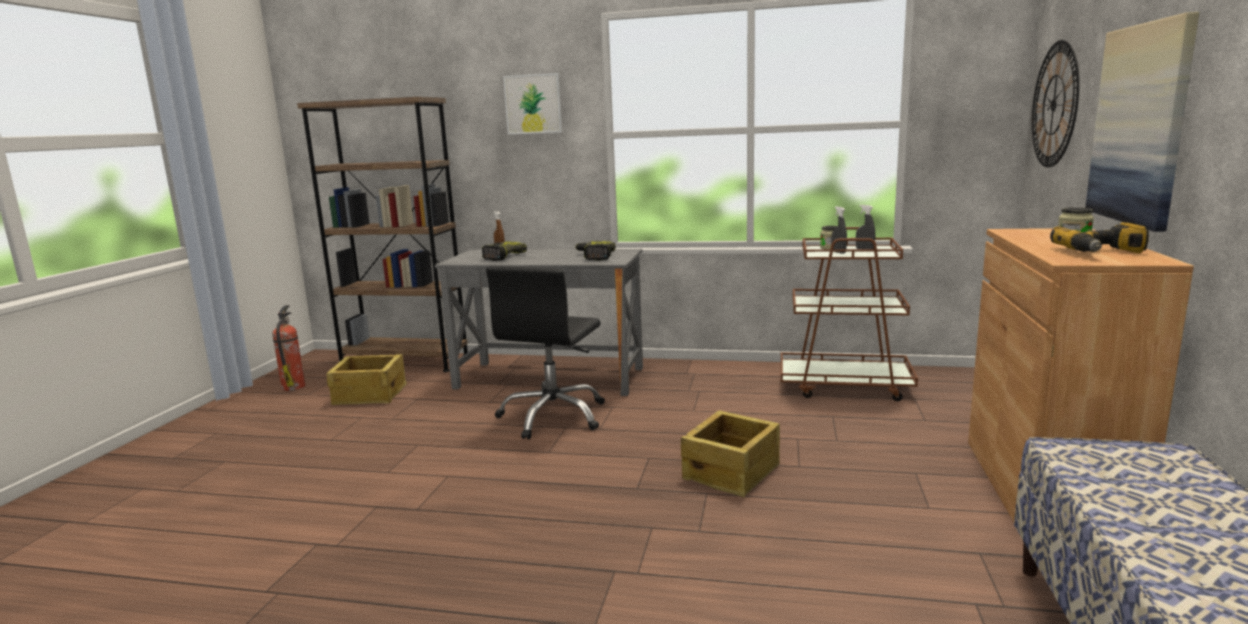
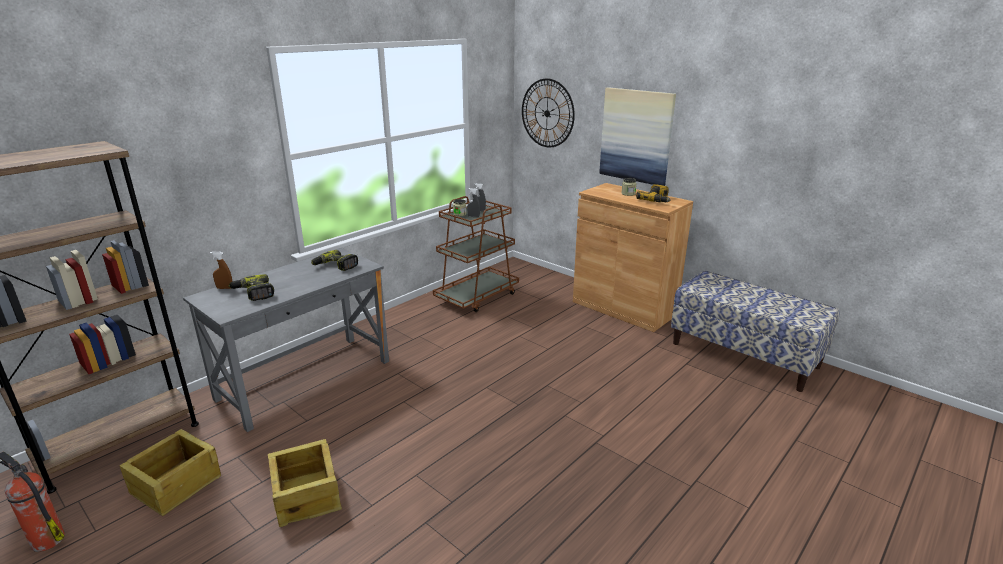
camera: 60 degrees left, 10 degrees up
black office chair [486,266,605,439] -> none
picture [503,73,562,135] -> none
crate [681,410,780,497] -> crate moved to [268,439,342,527]

